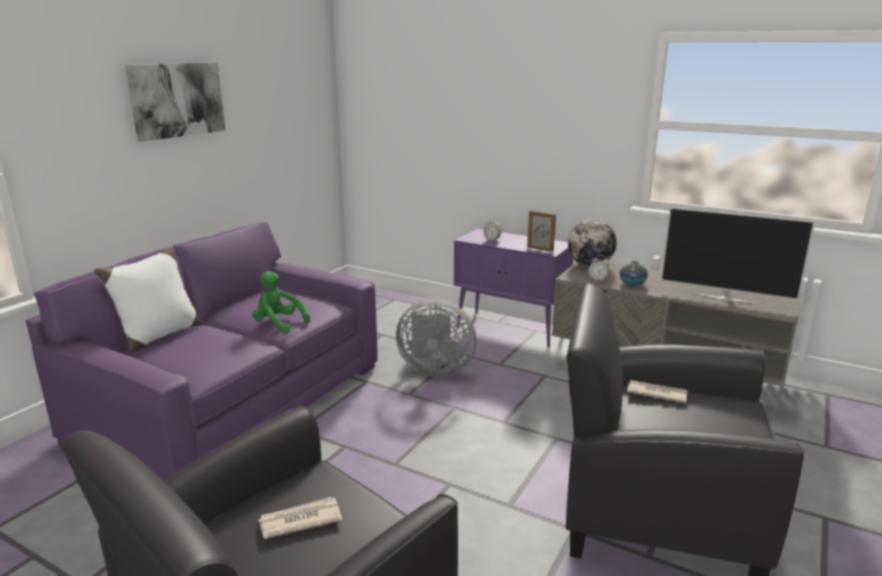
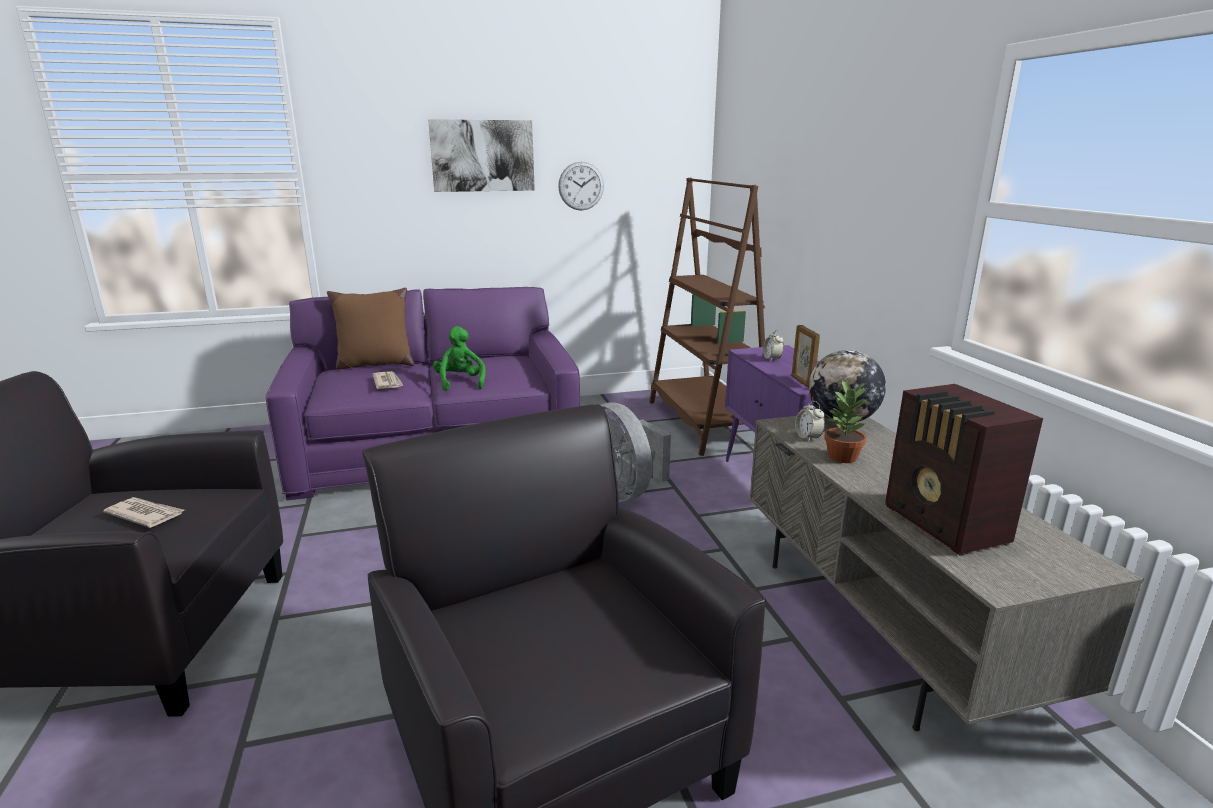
camera: 45 degrees right, 0 degrees up
white pillow [94,247,202,352] -> brown pillow [327,288,414,370]
vase [619,261,648,286] -> potted plant [824,380,869,463]
newspaper [627,380,688,403] -> newspaper moved to [373,371,404,389]
television [660,207,815,304] -> radio [885,384,1043,555]
none -> wall clock [558,162,604,210]
none -> brown bookcase [649,178,765,456]

